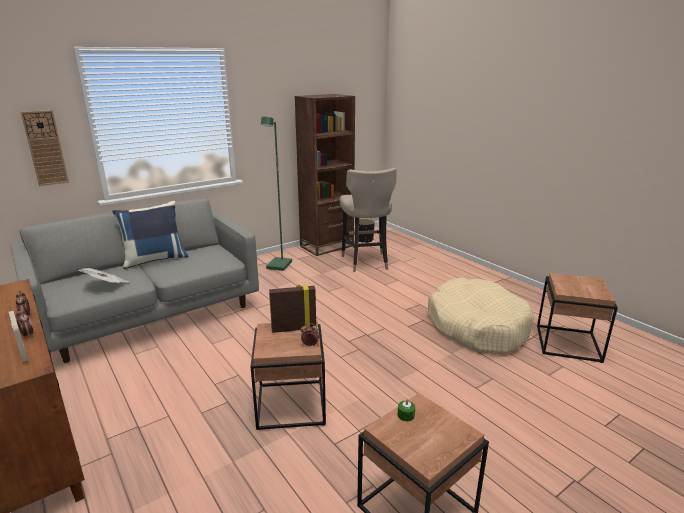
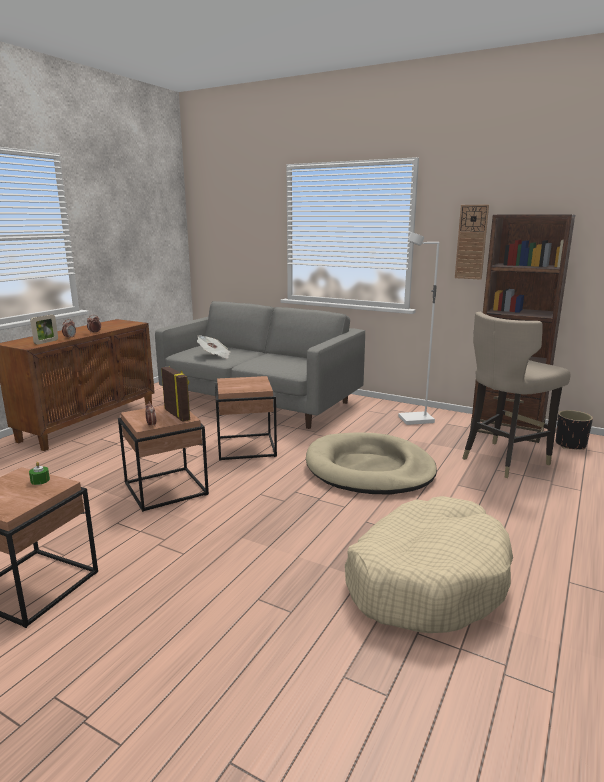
camera: 65 degrees right, 5 degrees down
wall clock [21,110,69,186] -> wall clock moved to [455,205,489,280]
blue pillow [112,201,188,269] -> none
green floor lamp [261,117,292,271] -> white floor lamp [398,232,439,425]
brown side table [537,273,618,363] -> brown side table moved to [215,376,277,461]
none -> beige dog bed [306,432,437,495]

